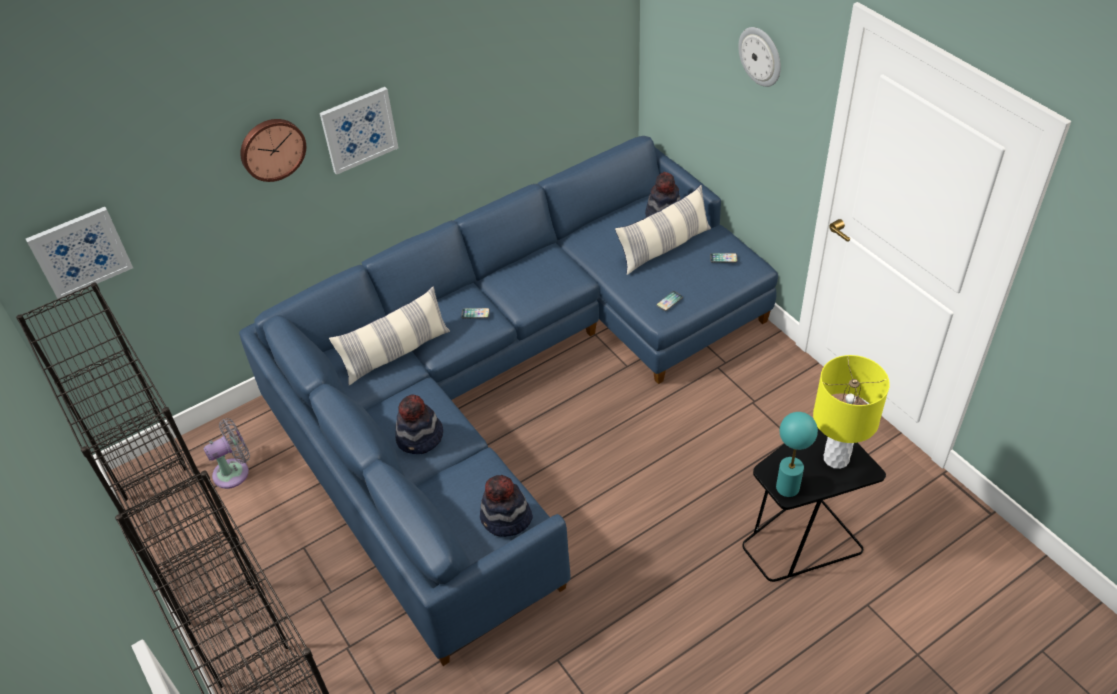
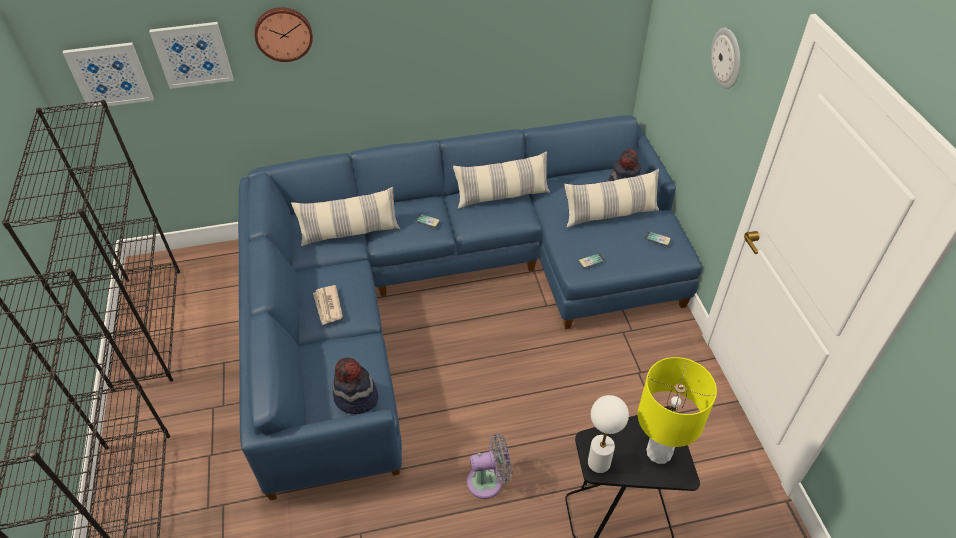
camera: 20 degrees right, 0 degrees up
grey fan [204,418,250,489] -> grey fan moved to [467,433,512,499]
picture [320,87,398,175] -> picture moved to [149,22,234,89]
hat [395,395,443,454] -> newspaper [313,285,343,325]
turquoise table lamp [776,412,818,497] -> white table lamp [588,395,629,473]
none -> pillow [453,151,550,209]

